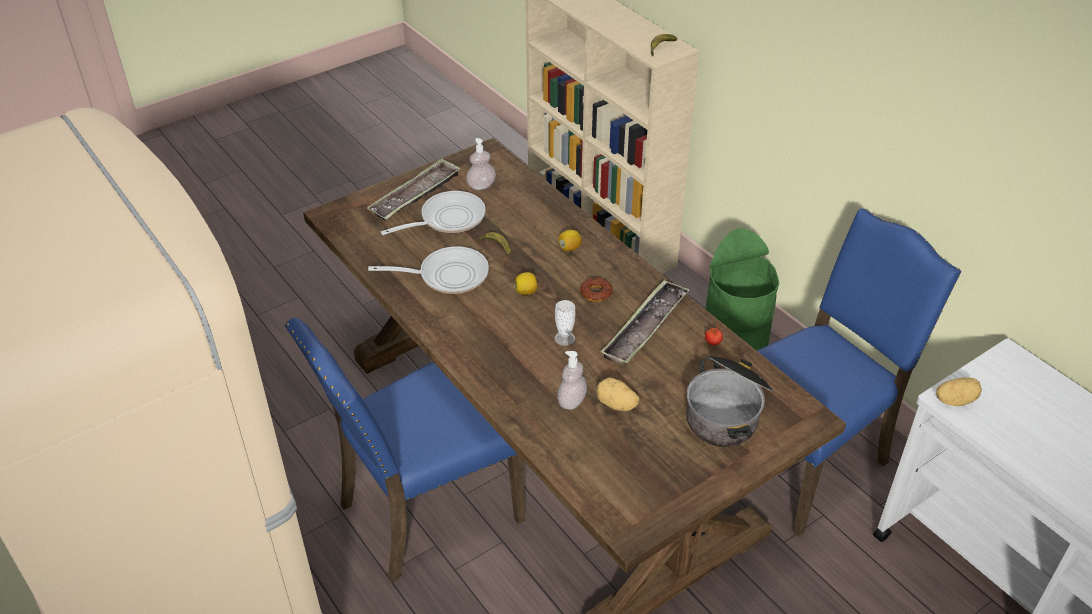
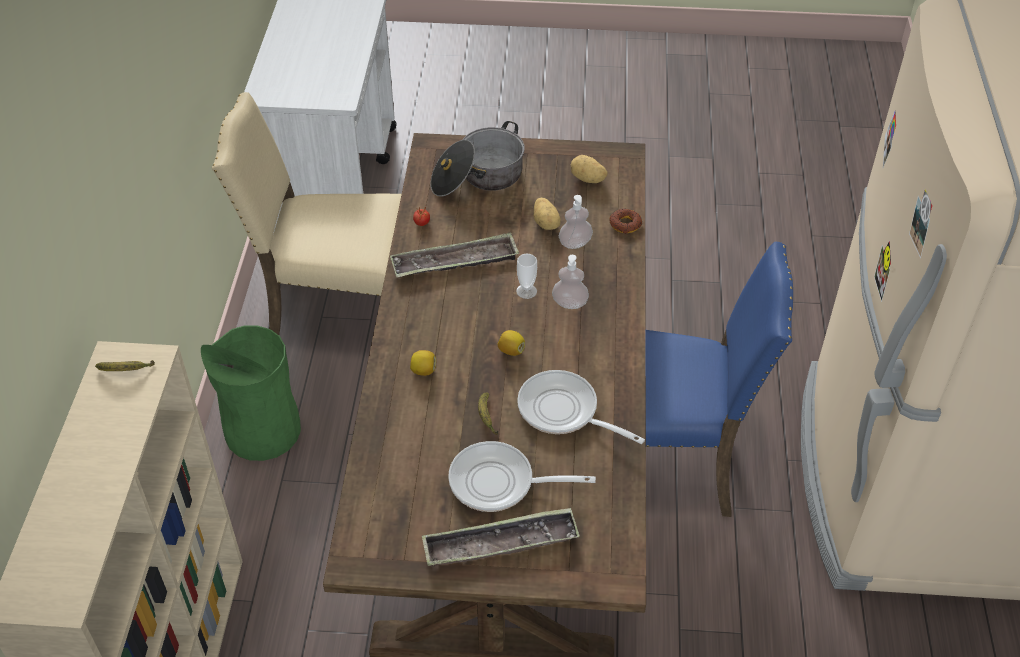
camera: 140 degrees left, 5 degrees up
soap dispenser [466,138,496,190] -> soap dispenser moved to [552,255,589,309]
donut [580,277,613,302] -> donut moved to [609,208,642,234]
blue chair [757,208,961,536] -> beige chair [212,92,402,335]
potato [936,378,982,406] -> potato moved to [571,155,607,183]

